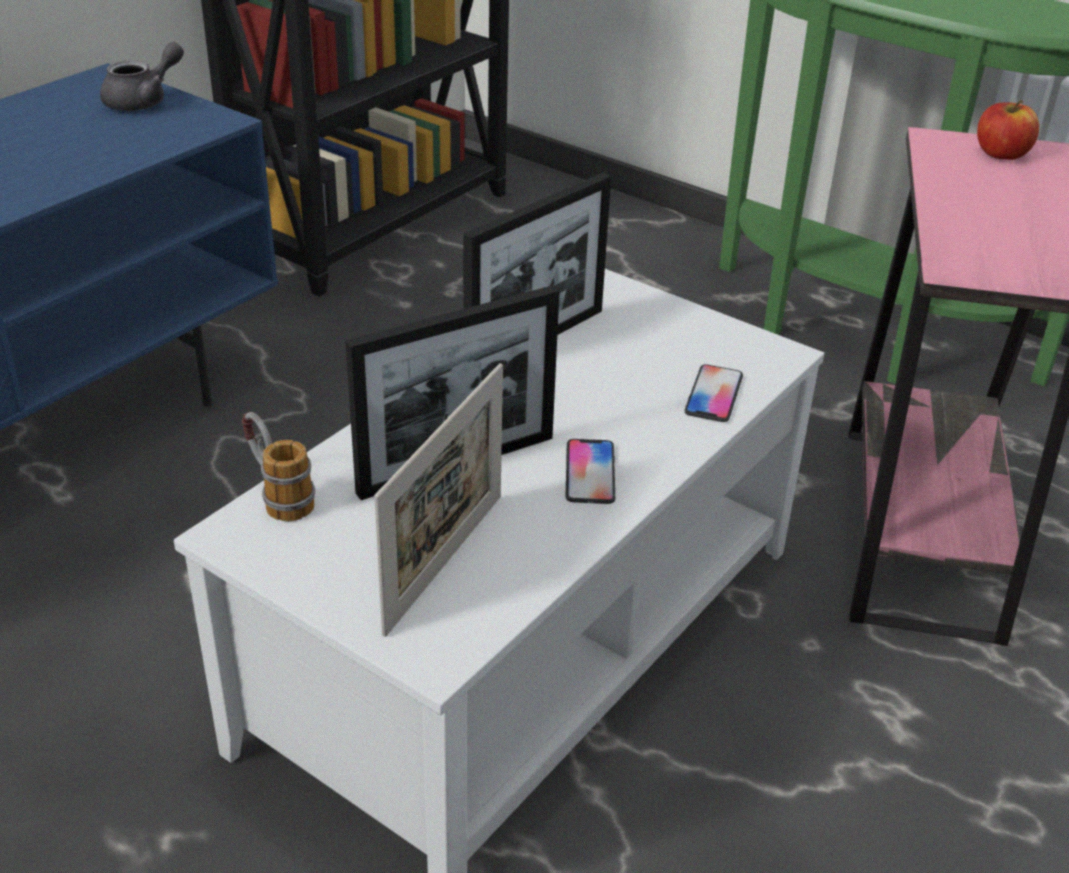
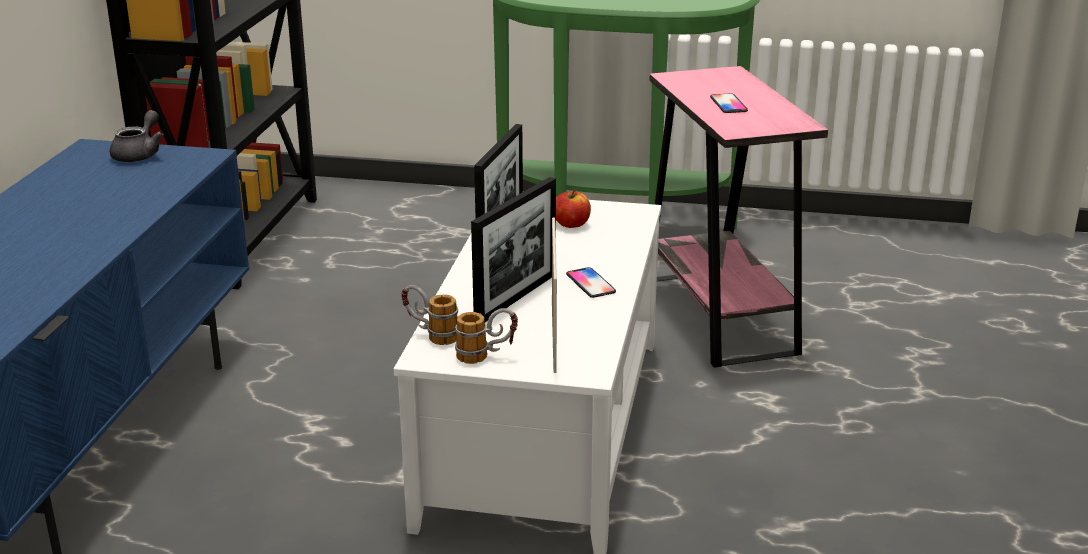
camera: 25 degrees left, 10 degrees down
phone [685,364,743,422] -> phone moved to [710,94,748,113]
apple [977,100,1039,160] -> apple moved to [556,189,591,228]
none -> mug [455,308,518,364]

